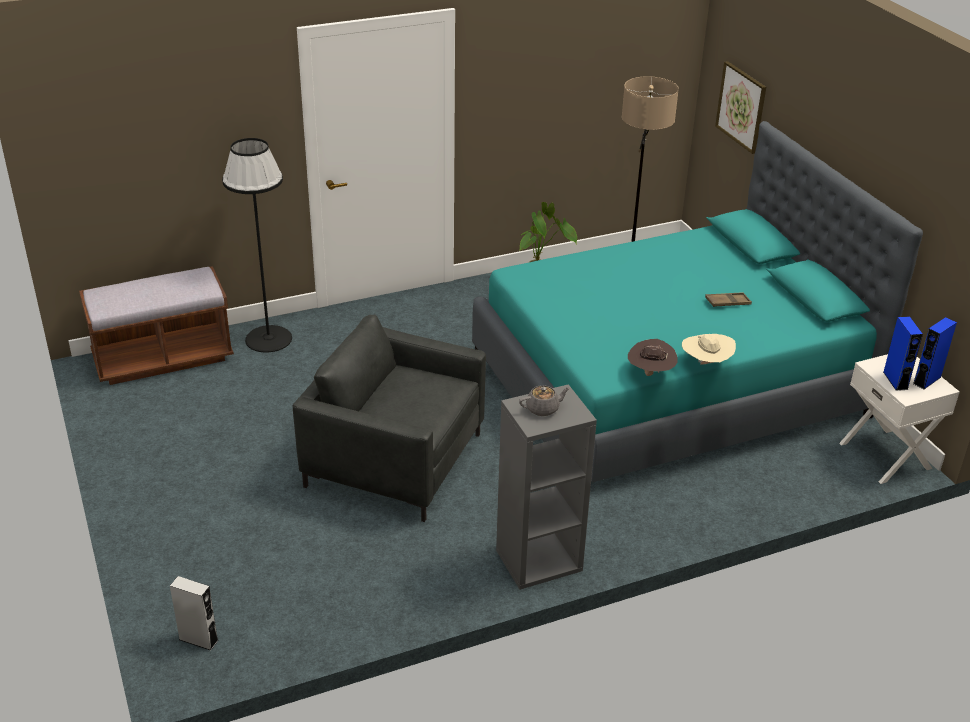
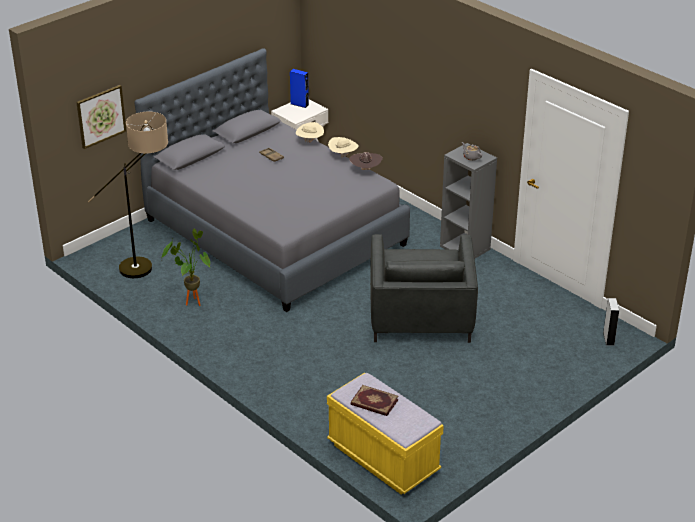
camera: 110 degrees left, 0 degrees up
brown bench [79,266,234,385] -> yellow bench [327,373,444,494]
black floor lamp [222,138,292,352] -> none
turquoise bed [472,121,923,482] -> grey bed [134,48,410,312]
blue speaker [883,316,923,391] -> none
none -> beige hat [296,122,324,143]
none -> book [351,385,399,416]

